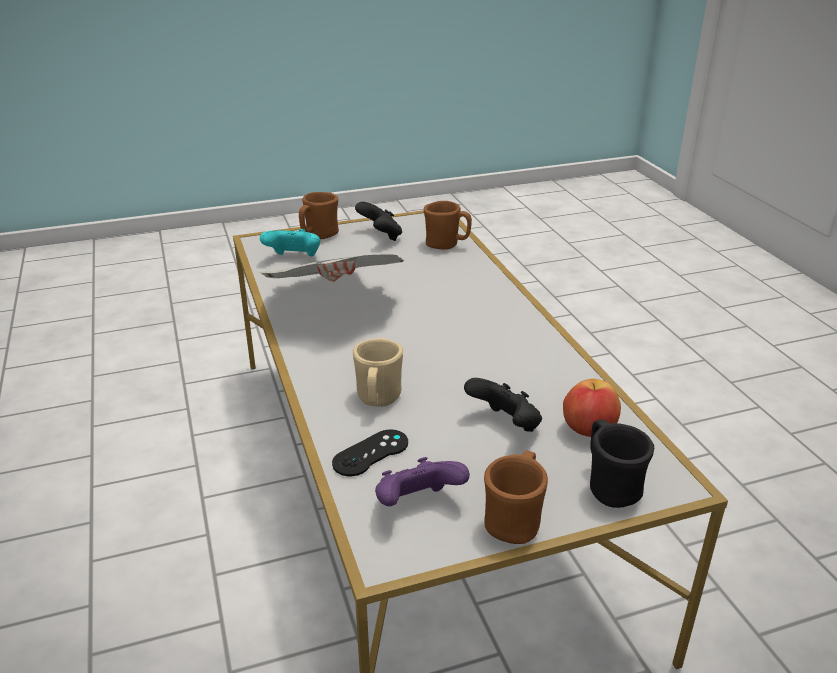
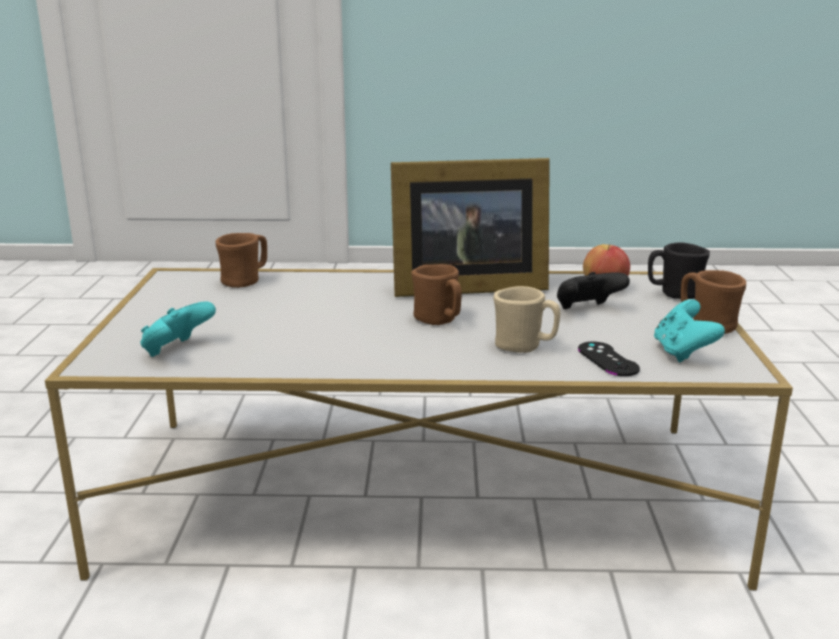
camera: 70 degrees left, 10 degrees down
newspaper [259,254,404,282] -> none
brown mug [299,192,339,239] -> brown mug moved to [412,264,462,325]
black game controller [355,202,402,241] -> none
purple game controller [375,457,470,506] -> turquoise game controller [654,299,725,362]
none -> picture frame [391,158,550,297]

